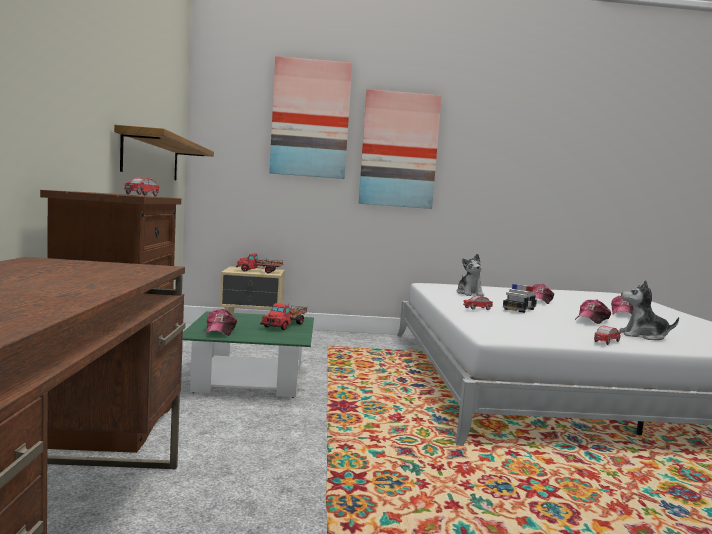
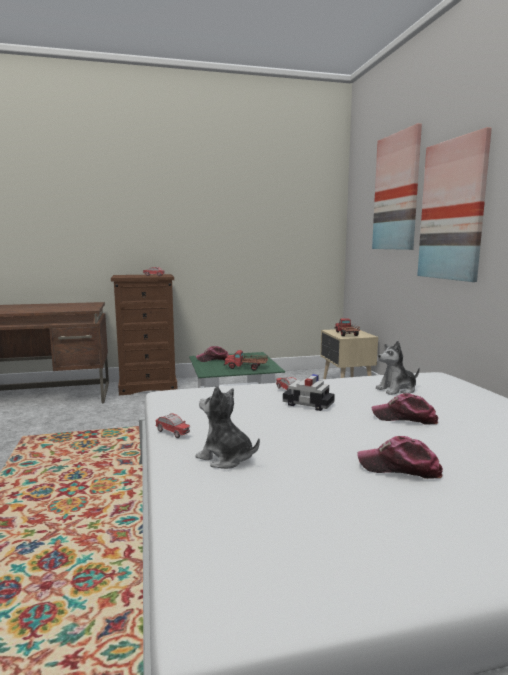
camera: 80 degrees right, 5 degrees up
shelf [114,125,214,180] -> none
cap [575,299,611,324] -> none
plush toy [619,280,679,340] -> plush toy turned 60 degrees counterclockwise [196,386,260,469]

